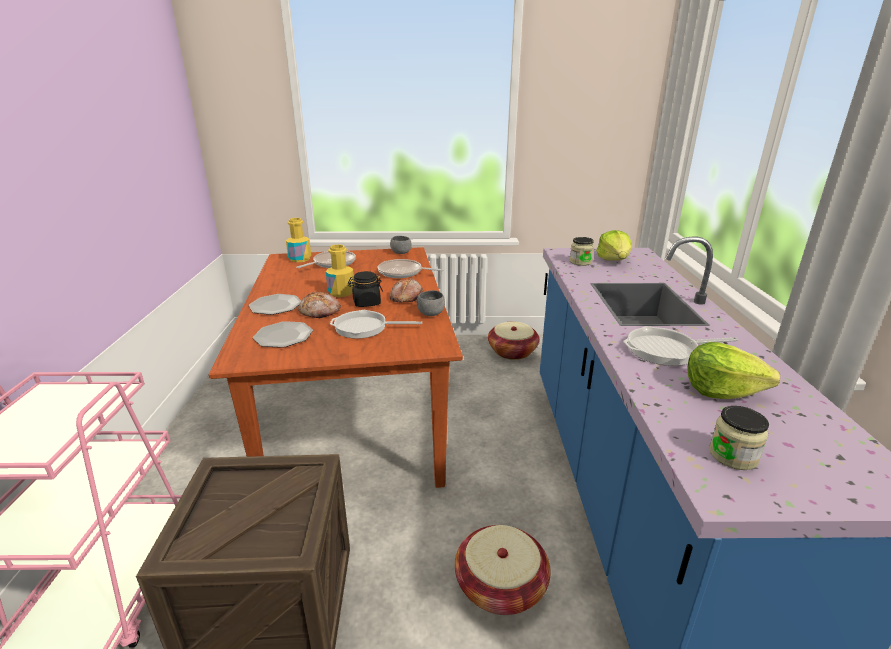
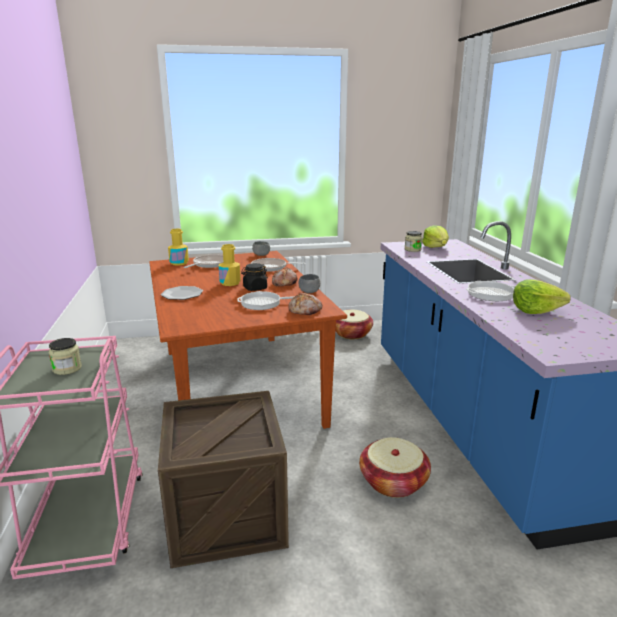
camera: 10 degrees left, 5 degrees down
plate [253,321,313,348] -> none
bread [298,292,341,318] -> bread moved to [288,293,322,315]
jar [709,406,769,470] -> jar moved to [49,338,82,375]

